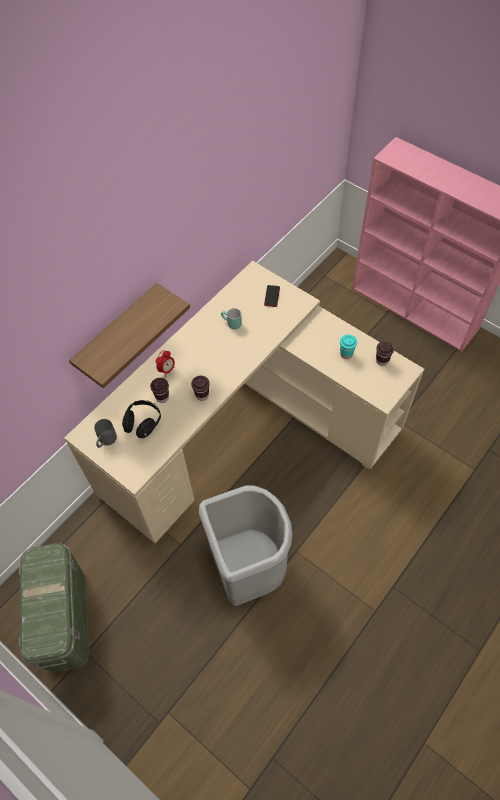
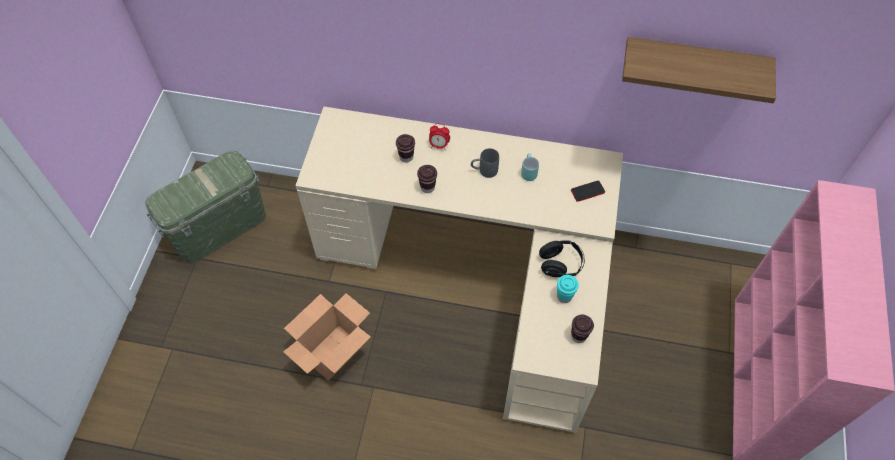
camera: 60 degrees right, 0 degrees up
shelf [69,283,190,388] -> shelf moved to [622,37,776,103]
grey mug [94,419,117,448] -> grey mug moved to [471,148,499,178]
black headphones [122,400,161,438] -> black headphones moved to [539,240,585,277]
grey trash can [199,486,292,606] -> cardboard box [283,293,370,381]

